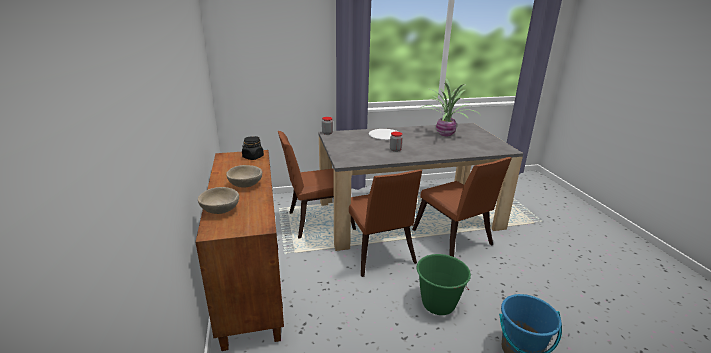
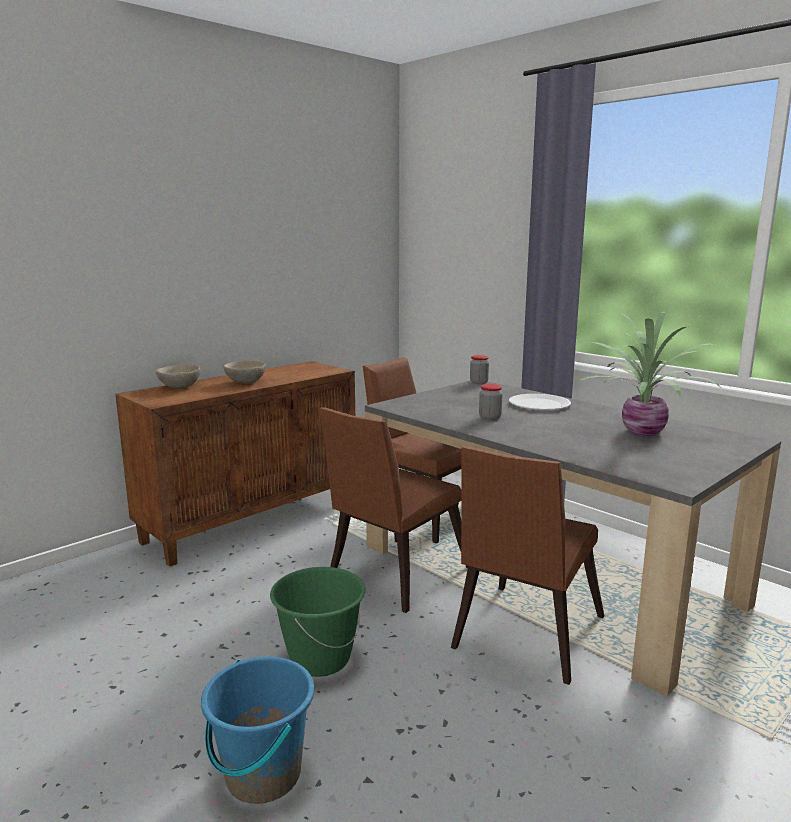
camera: 60 degrees right, 10 degrees down
black jar [242,136,264,160] -> none

